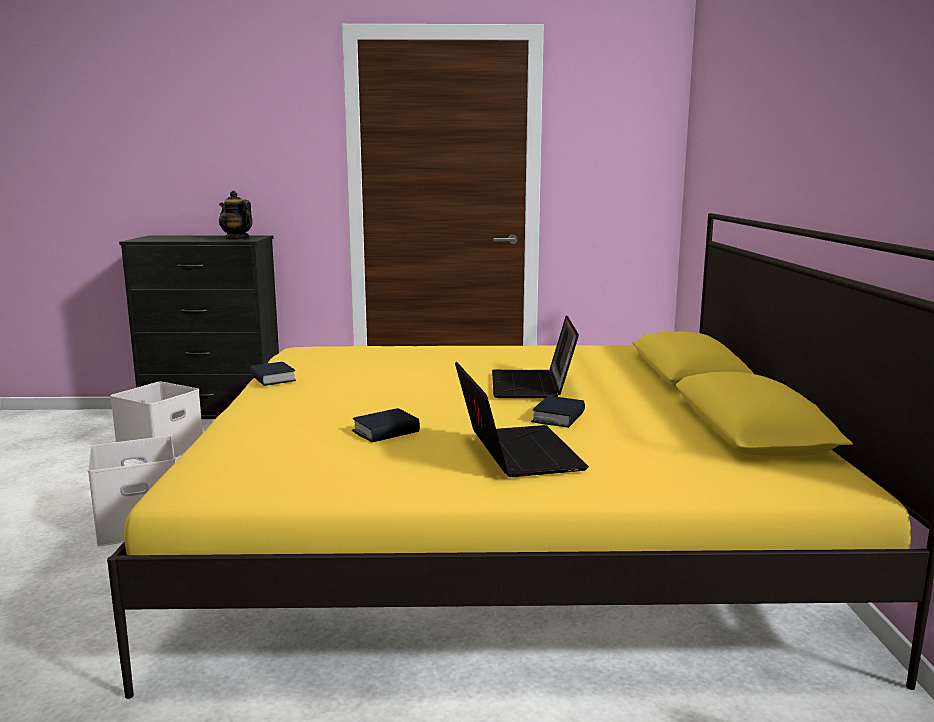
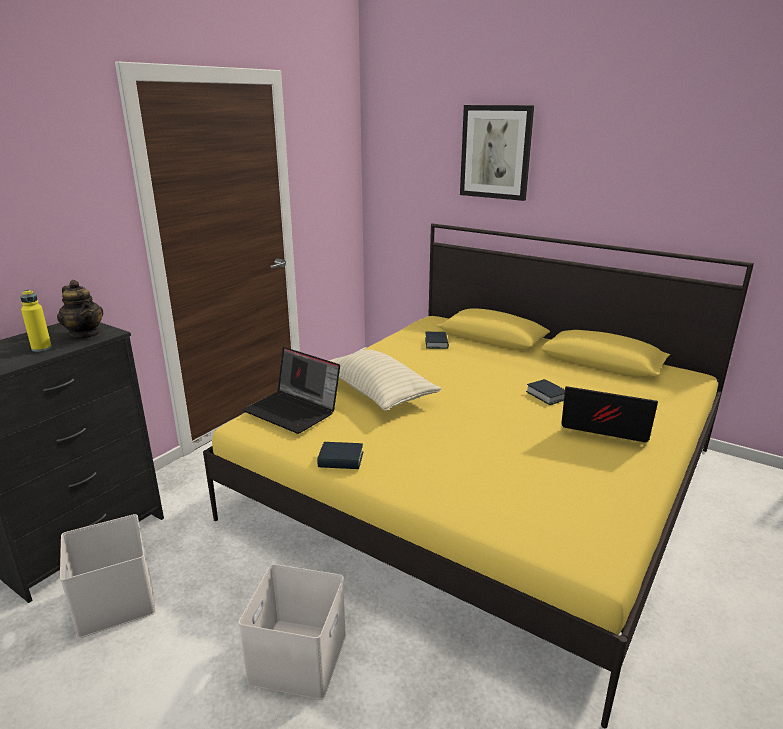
camera: 55 degrees left, 10 degrees up
teapot [219,191,253,240] -> teapot turned 120 degrees counterclockwise [57,280,104,339]
book [352,408,420,443] -> book moved to [425,332,449,349]
laptop [492,315,579,398] -> laptop moved to [243,347,340,434]
none -> yellow bottle [20,290,52,352]
none -> beige pillow [328,349,441,411]
none -> picture [460,105,534,201]

